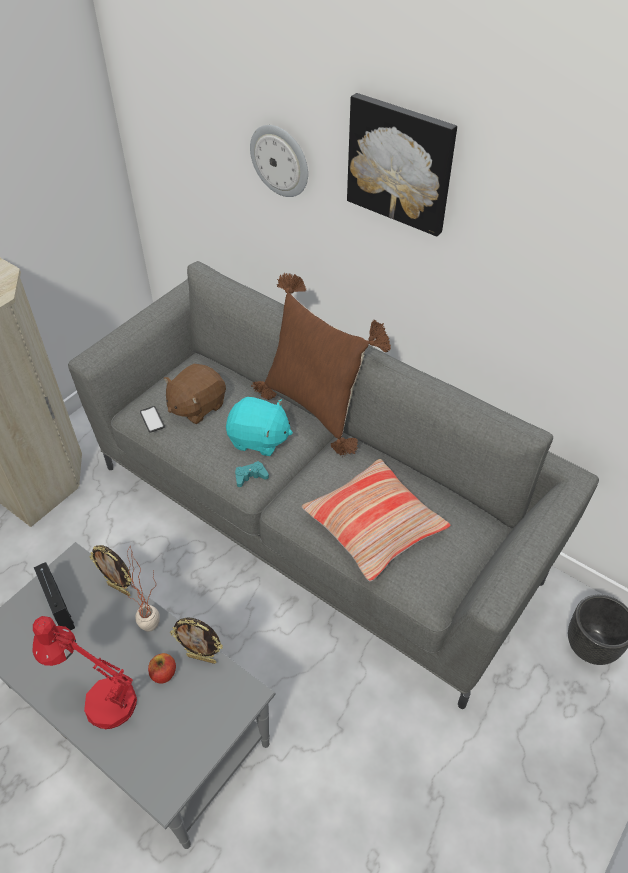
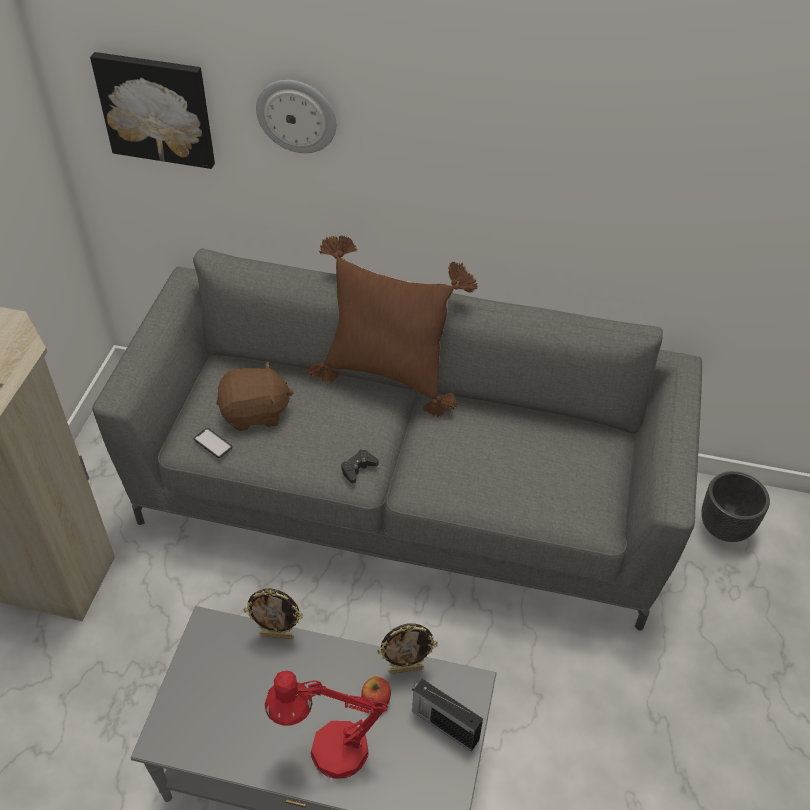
camera: 25 degrees left, 0 degrees up
radio [34,562,75,630] -> radio moved to [412,679,483,751]
potted plant [120,545,160,632] -> none
brown plush toy [164,364,226,424] -> brown plush toy turned 120 degrees counterclockwise [216,361,294,431]
turquoise plush toy [226,397,293,456] -> none
turquoise game controller [235,461,269,487] -> black game controller [341,449,379,483]
pillow [301,459,451,582] -> none
picture [347,93,457,236] -> picture moved to [90,52,215,169]

